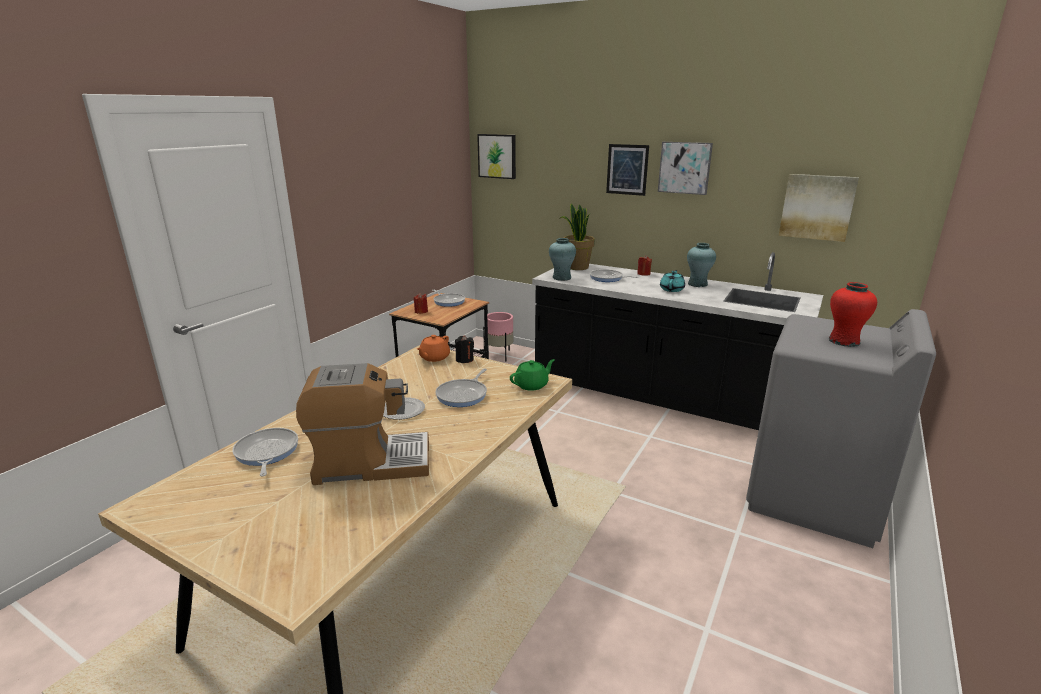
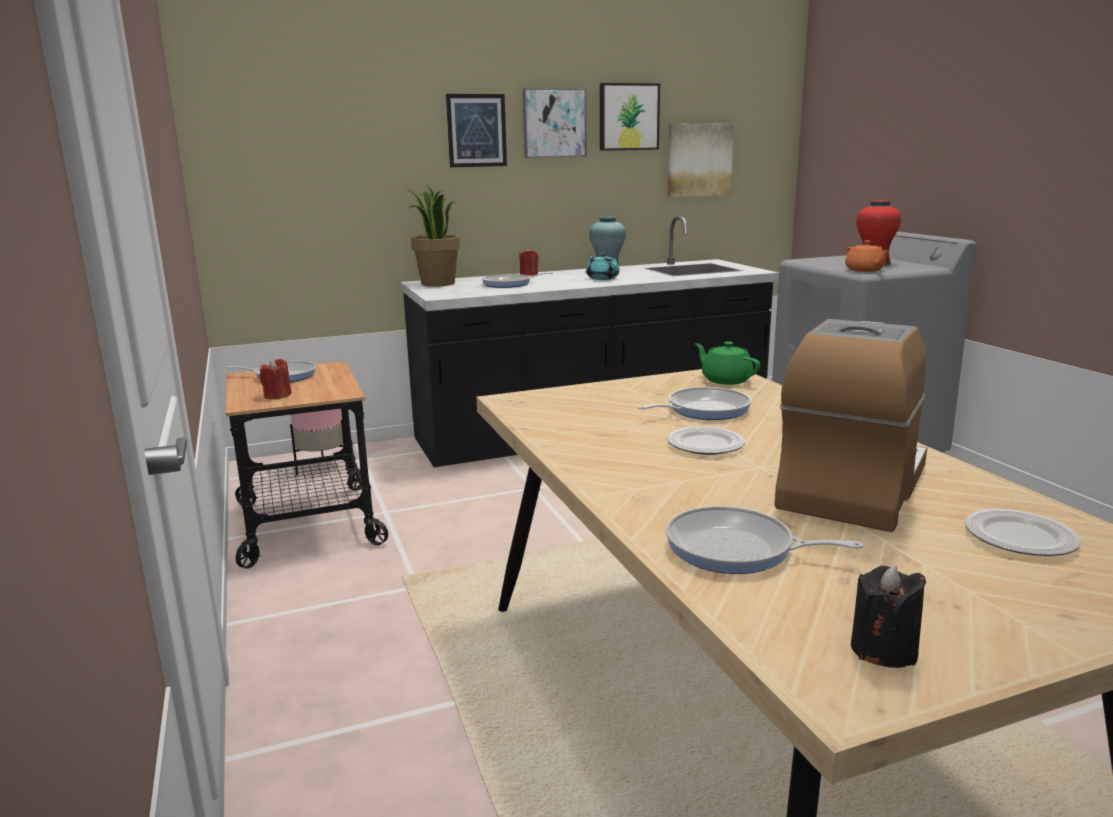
camera: 50 degrees left, 5 degrees down
orange teapot [417,335,450,362] -> orange teapot moved to [845,240,890,272]
frying pan [435,369,487,407] -> frying pan turned 90 degrees counterclockwise [638,387,751,420]
black candle [455,335,474,363] -> black candle moved to [851,565,926,668]
picture [477,134,516,179] -> picture moved to [600,83,660,151]
green teapot [510,359,555,391] -> green teapot turned 45 degrees counterclockwise [694,341,760,385]
turquoise vase [549,238,576,281] -> none
none -> plate [965,509,1081,556]

